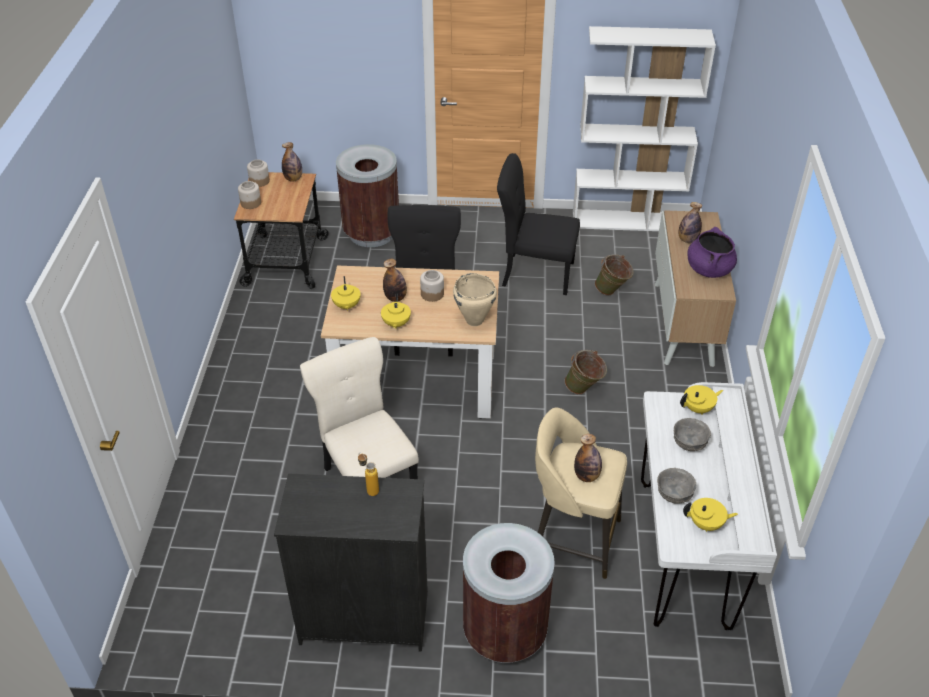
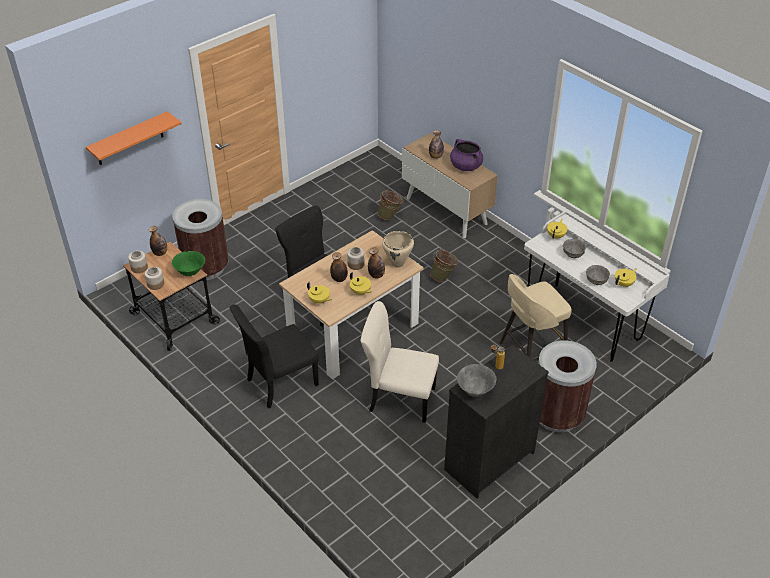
camera: 45 degrees left, 0 degrees up
black chair [497,153,580,295] -> black chair moved to [230,304,319,409]
white bookcase [573,26,716,231] -> none
bottle [574,434,602,482] -> bottle moved to [368,248,385,279]
none -> orange shelf [86,111,182,165]
none -> green bowl [172,251,205,276]
none -> grey bowl [457,364,496,397]

